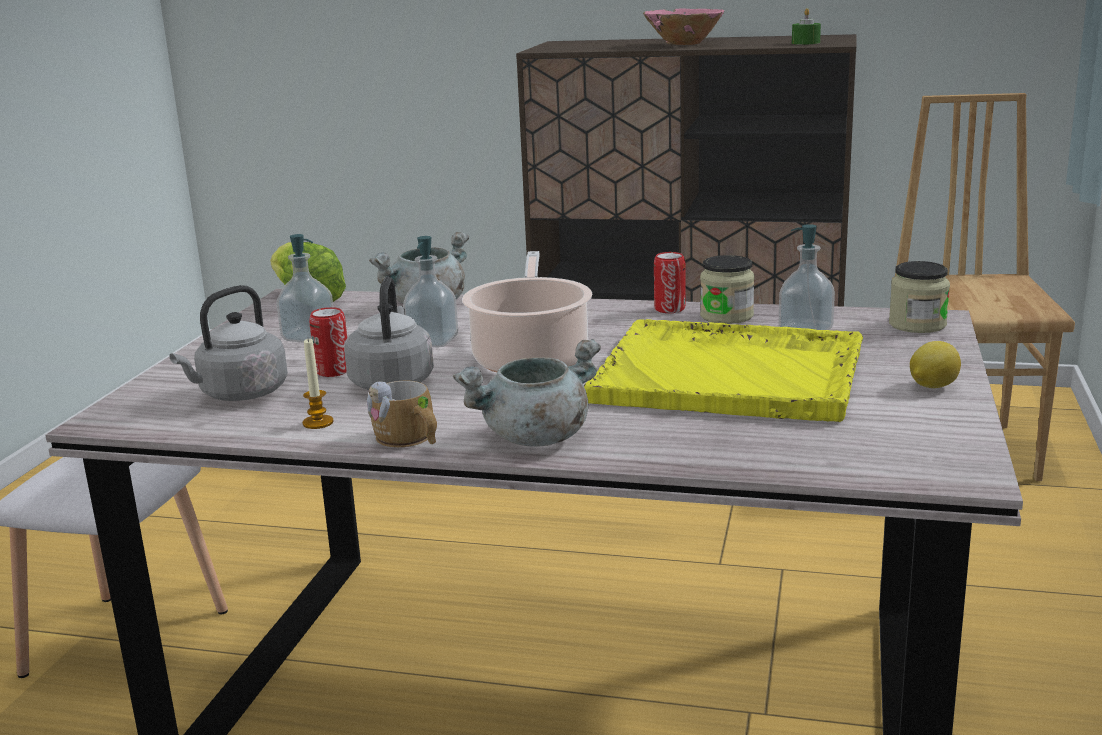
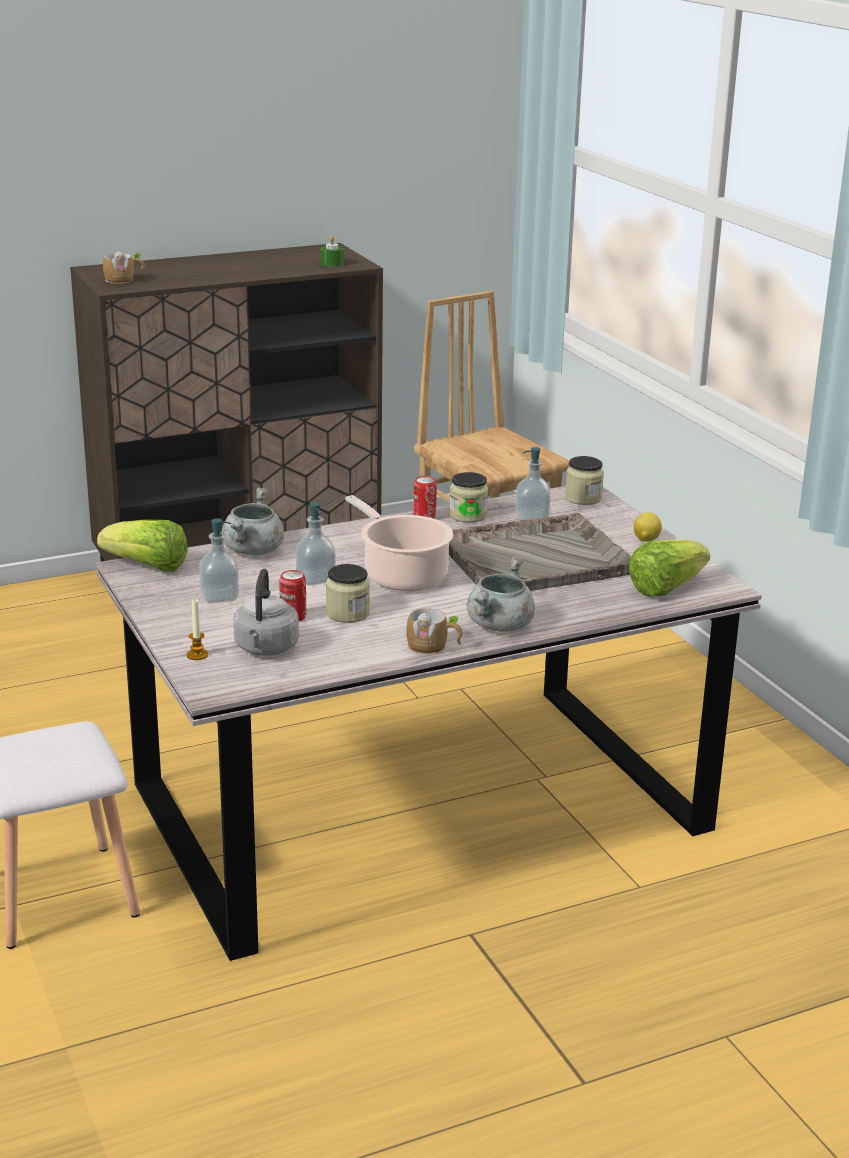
camera: 40 degrees left, 5 degrees up
candle [303,339,333,429] -> candle moved to [187,599,208,660]
grey kettle [344,277,434,390] -> jar [326,564,370,623]
yellow tray [584,319,863,422] -> grey tray [449,513,631,591]
pink bowl [643,8,724,45] -> none
none -> mug [103,251,145,284]
none -> lettuce [629,539,710,597]

